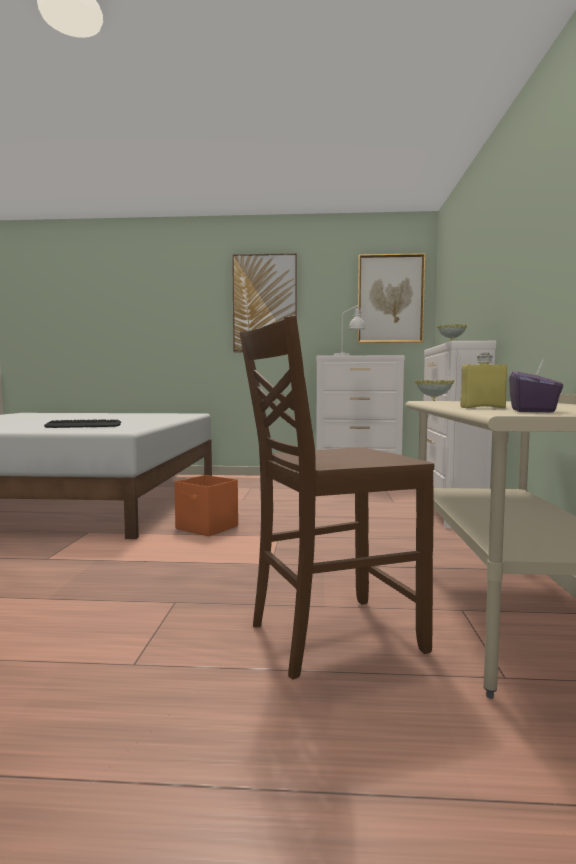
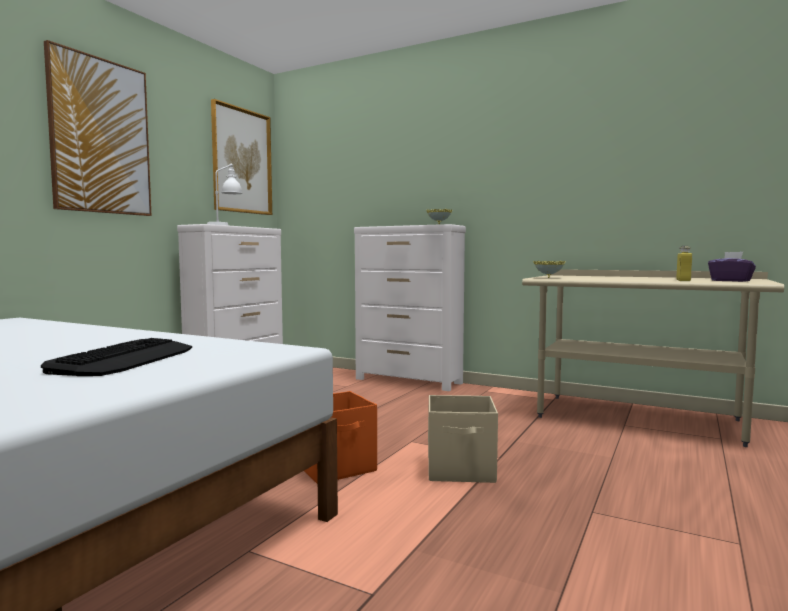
camera: 65 degrees left, 0 degrees up
brown chair [240,316,434,679] -> none
none -> beige storage box [428,395,498,483]

